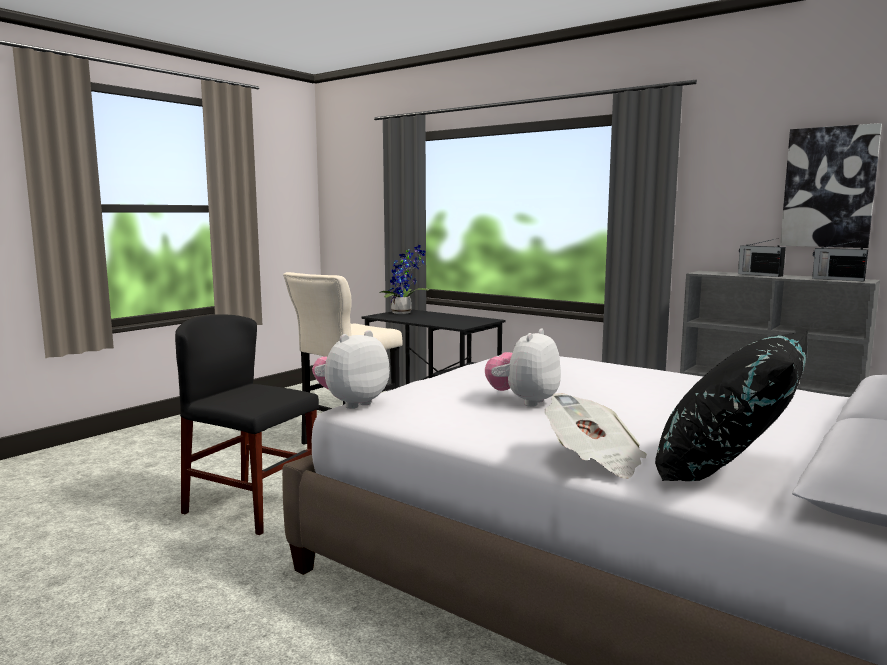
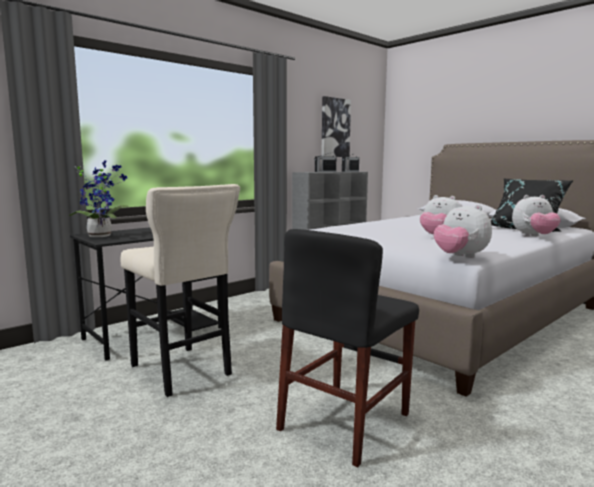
camera: 80 degrees left, 0 degrees up
newspaper [544,393,647,479] -> plush toy [512,195,561,237]

